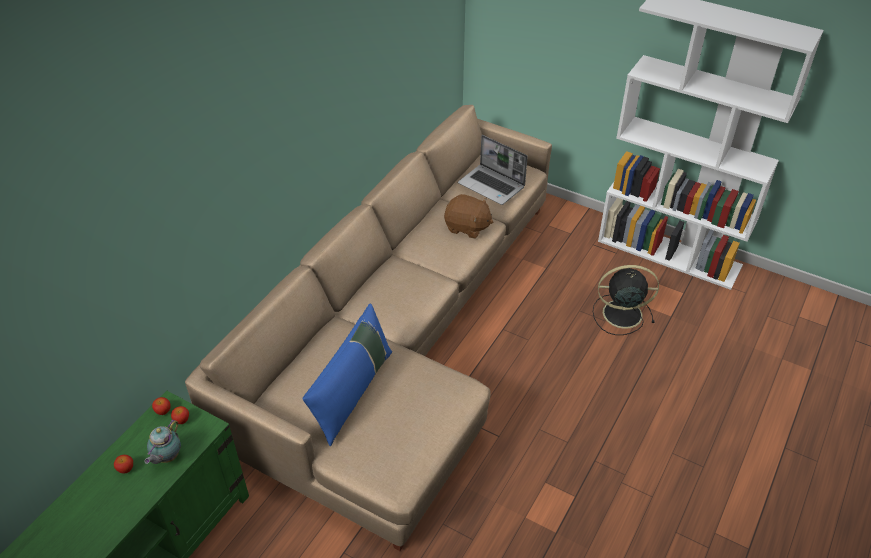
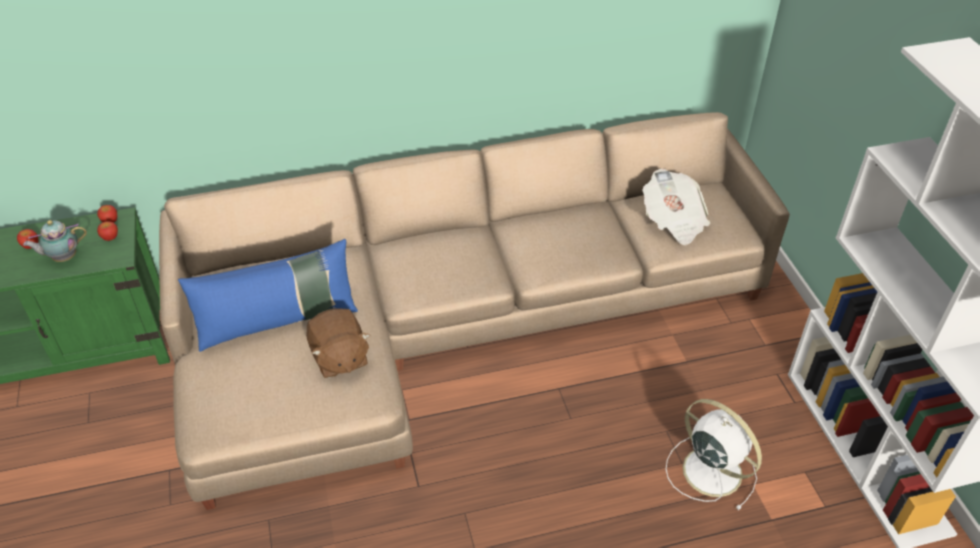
camera: 45 degrees right, 0 degrees up
brown plush toy [444,194,493,239] -> brown plush toy moved to [306,308,370,378]
laptop [458,135,528,205] -> newspaper [643,169,710,245]
black fan [593,265,659,335] -> white fan [666,399,762,510]

